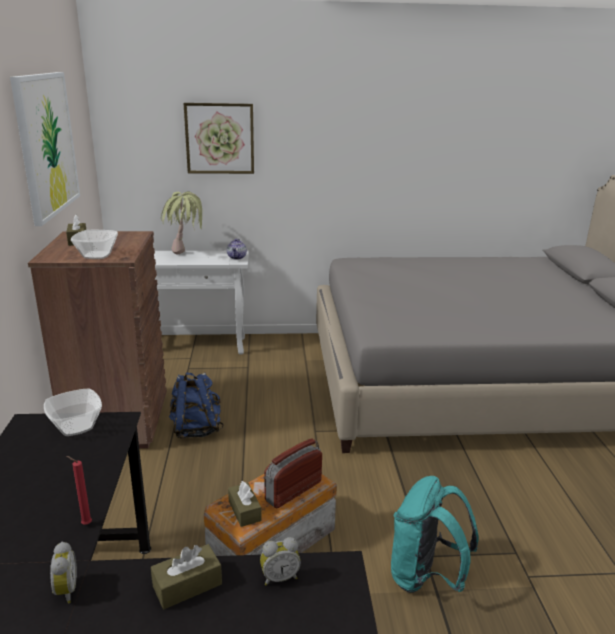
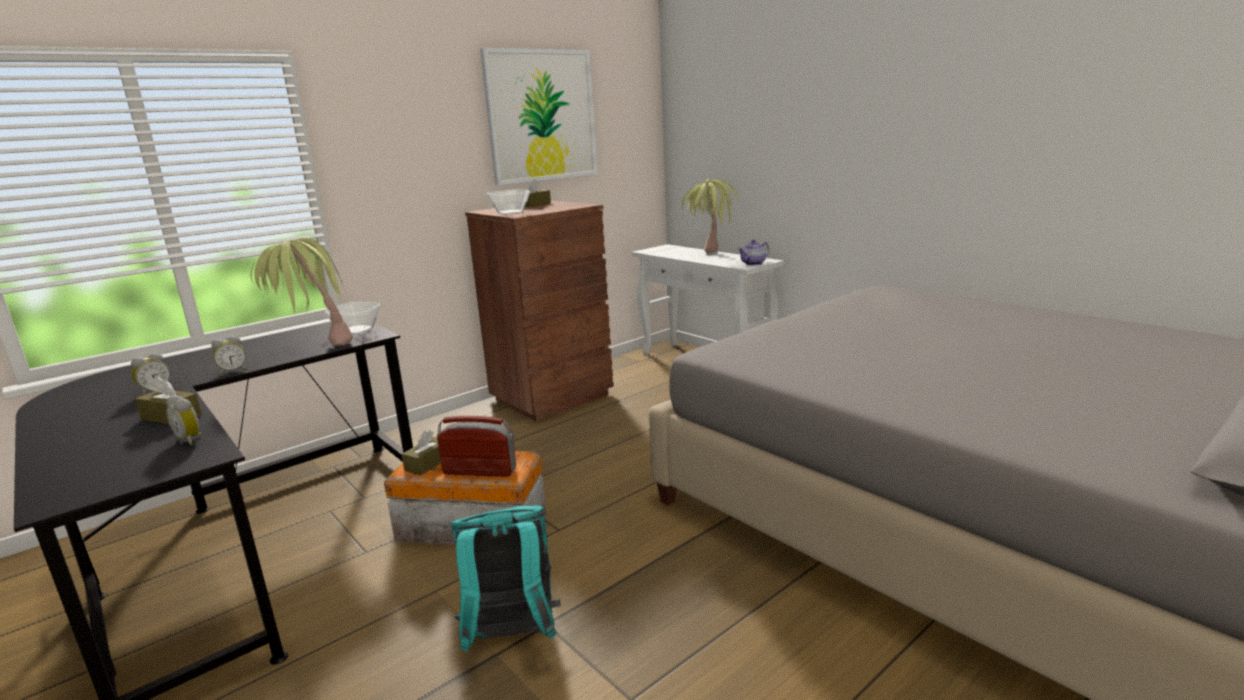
camera: 55 degrees right, 5 degrees down
red candle [66,456,92,525] -> alarm clock [211,336,247,375]
blue backpack [169,372,224,439] -> none
picture [184,103,254,174] -> none
none -> potted plant [251,238,353,346]

